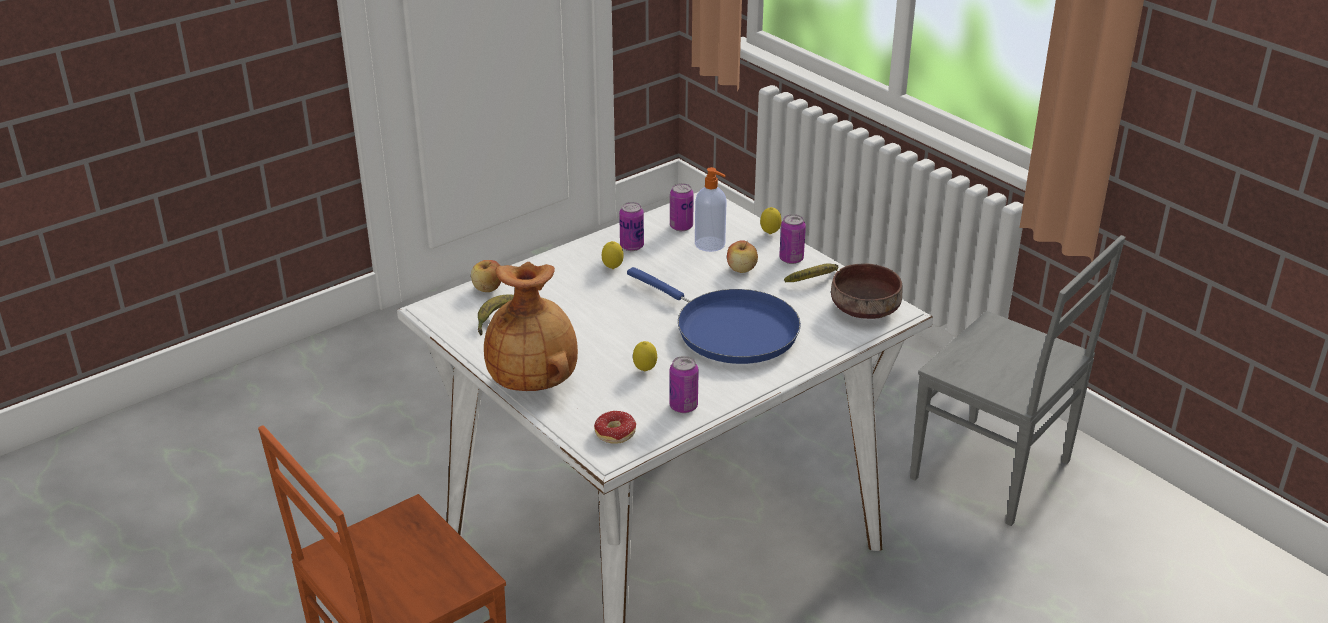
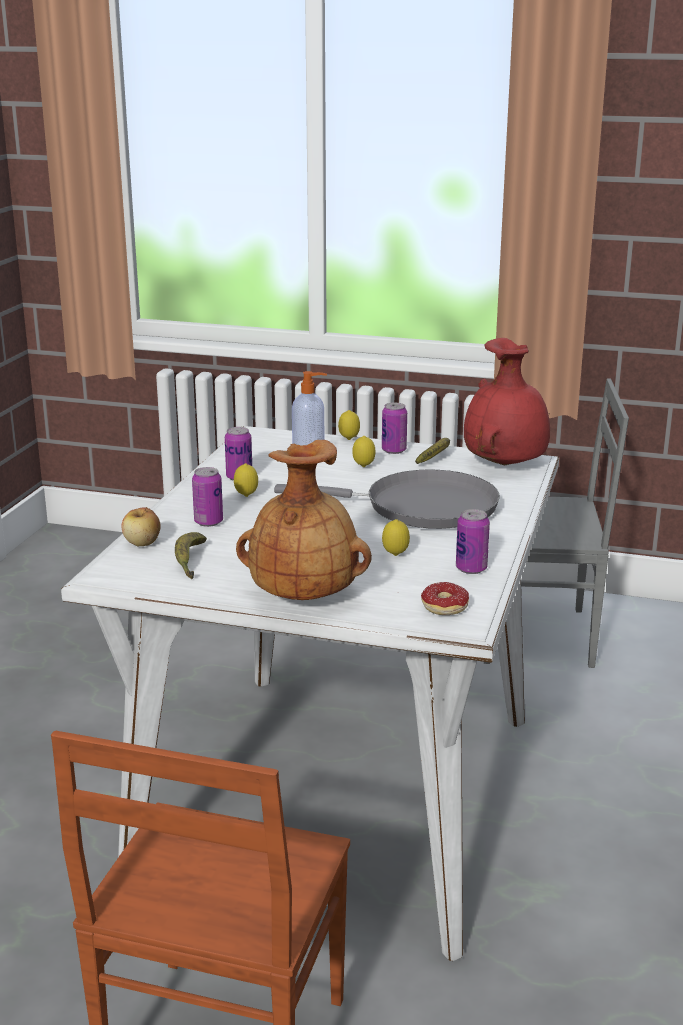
camera: 35 degrees left, 10 degrees down
blue frying pan [627,267,801,364] -> grey frying pan [274,469,500,529]
can [670,183,694,231] -> can moved to [192,467,223,527]
apple [727,240,758,273] -> lemon [352,436,375,467]
brown bowl [831,264,902,319] -> red vase [464,338,550,465]

